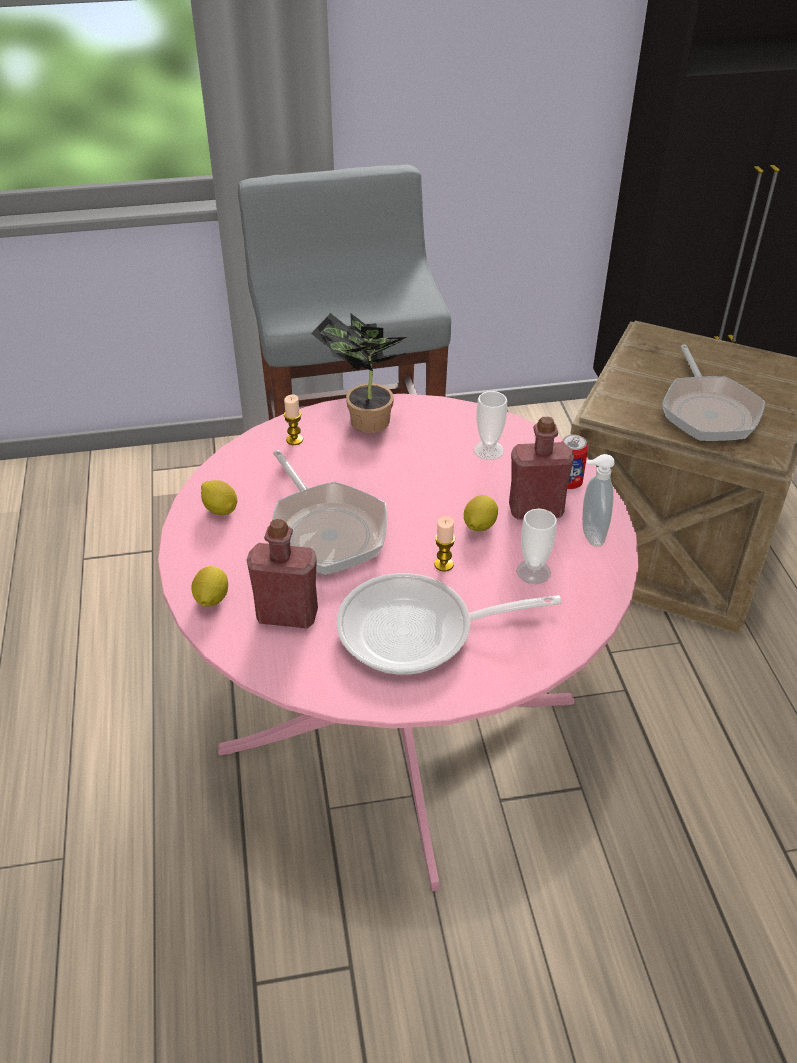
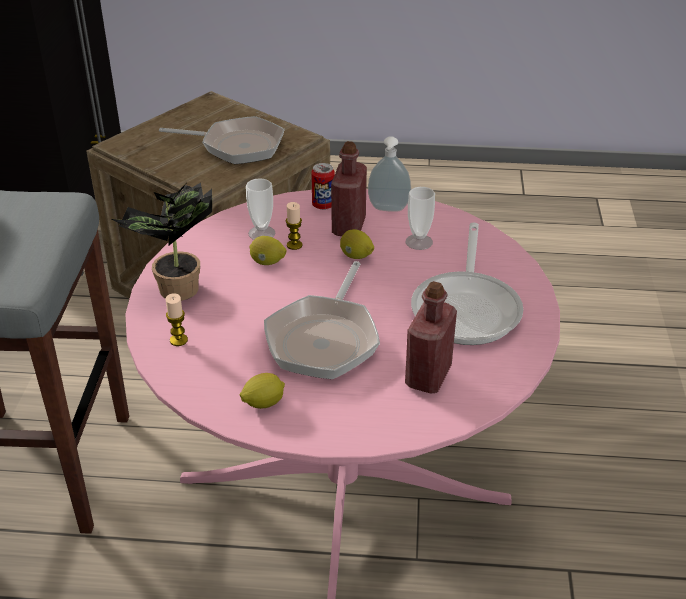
camera: 75 degrees left, 5 degrees down
lemon [191,566,228,607] -> lemon moved to [250,236,287,265]
frying pan [272,450,387,575] -> frying pan turned 120 degrees clockwise [264,261,380,379]
candle [434,516,455,571] -> candle moved to [286,202,303,250]

